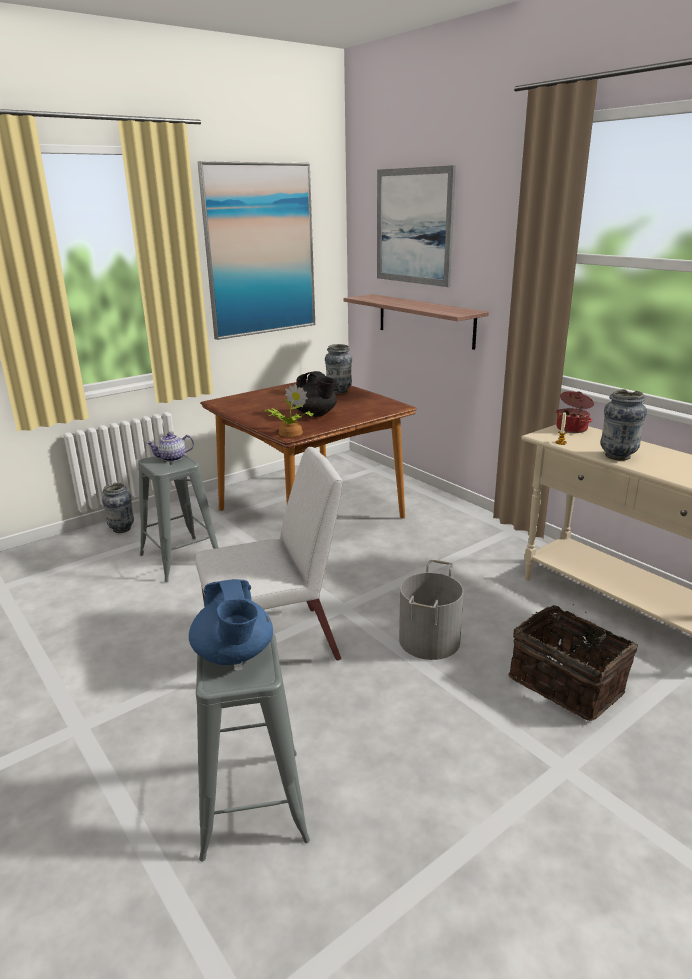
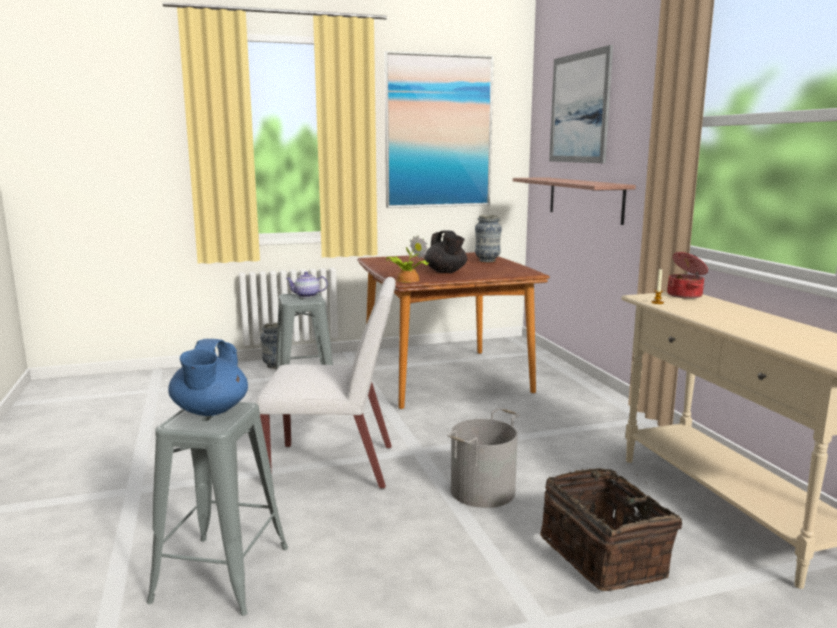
camera: 20 degrees right, 10 degrees down
vase [601,389,647,461] -> none

